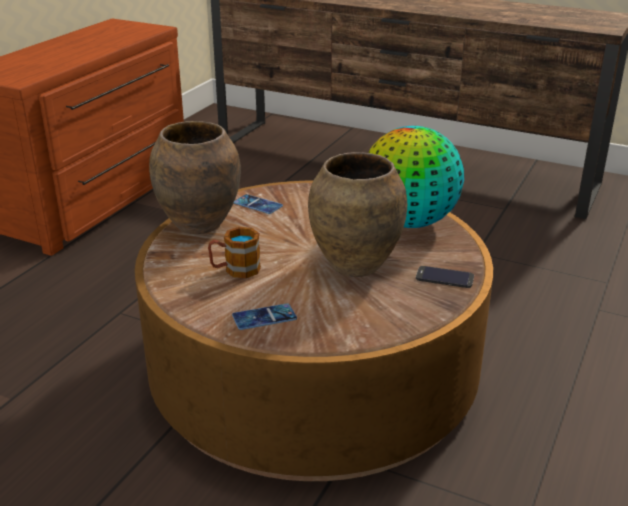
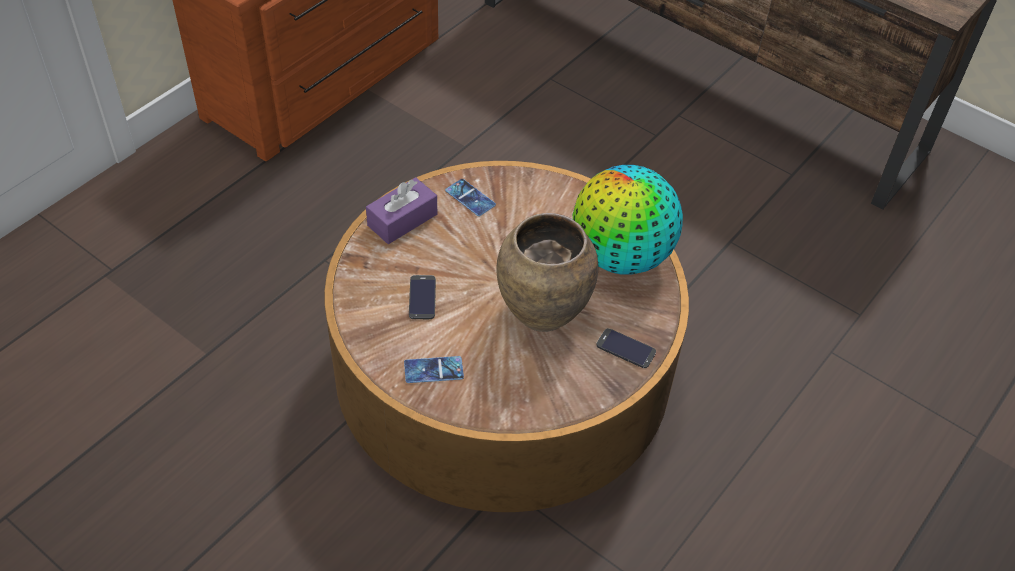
camera: 10 degrees right, 20 degrees up
brown vase [149,121,241,234] -> purple tissue box [366,177,437,244]
mug [208,227,261,278] -> phone [409,275,436,319]

